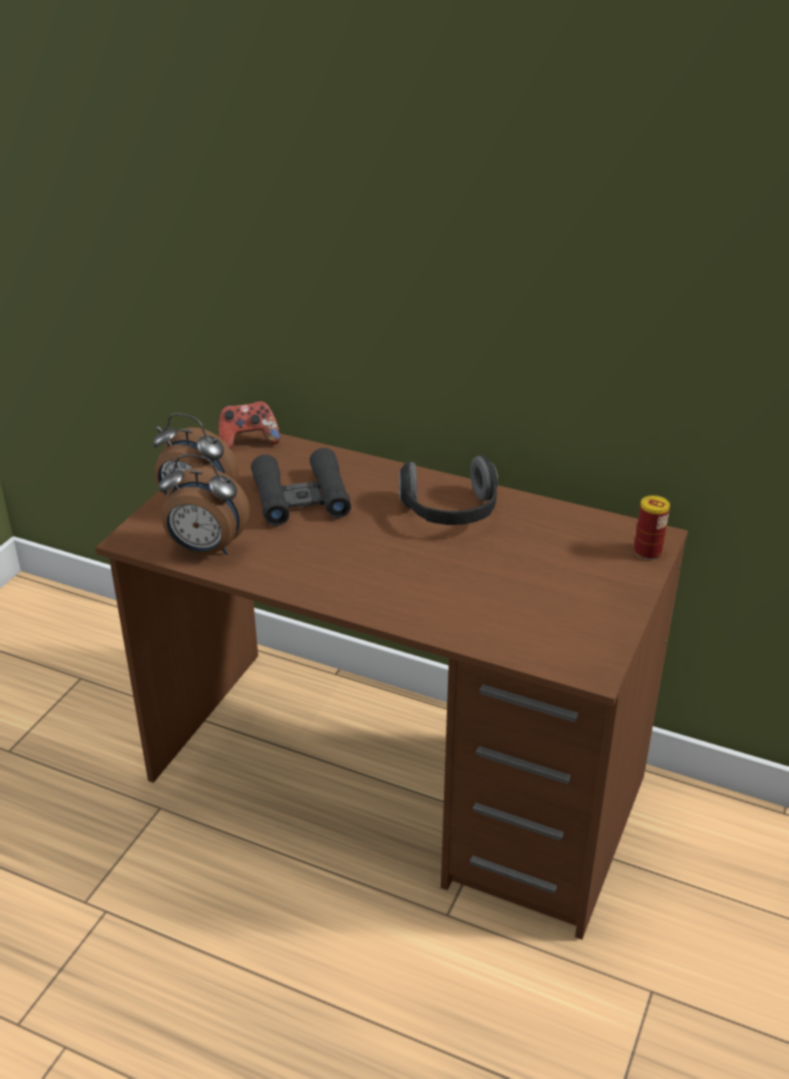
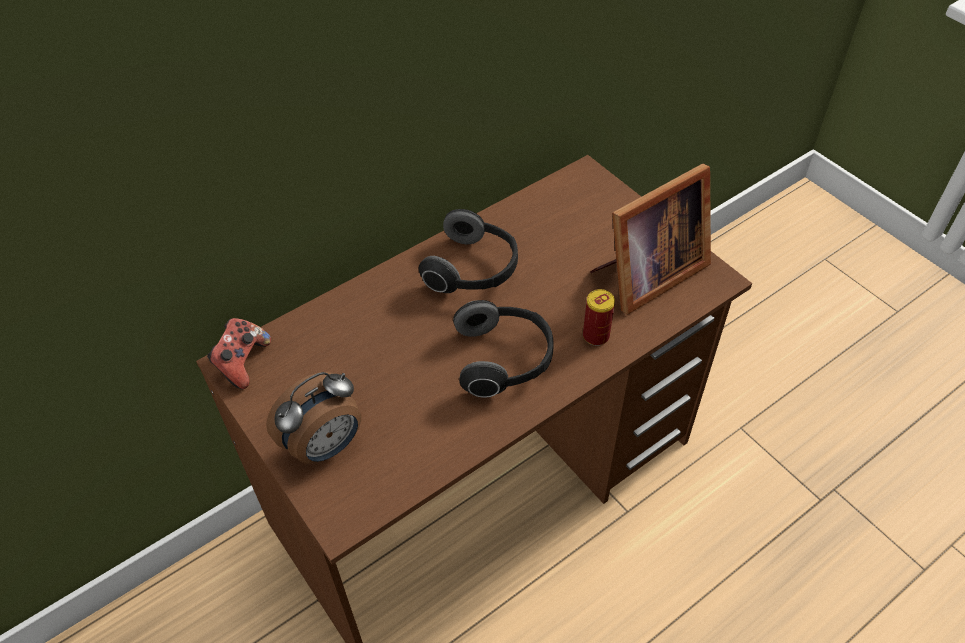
camera: 60 degrees left, 15 degrees up
alarm clock [159,454,250,555] -> none
black binoculars [251,448,351,526] -> none
can [634,495,670,560] -> can moved to [583,289,615,346]
none -> headphones [453,300,554,398]
none -> picture frame [590,164,711,315]

